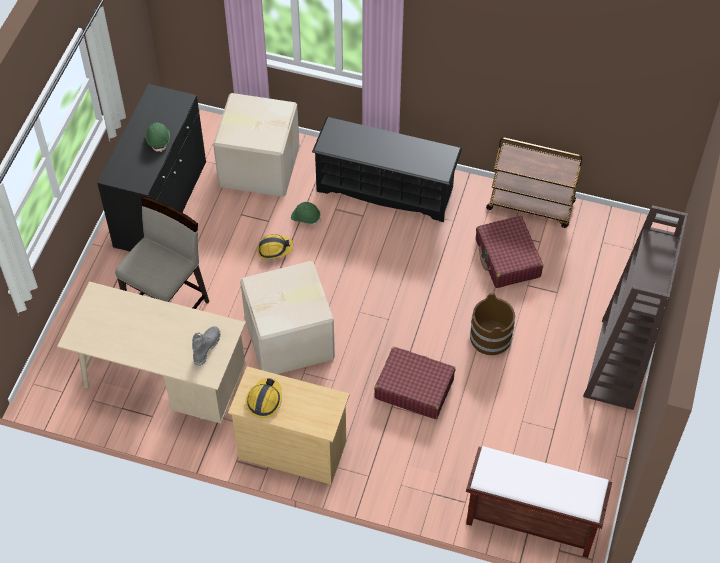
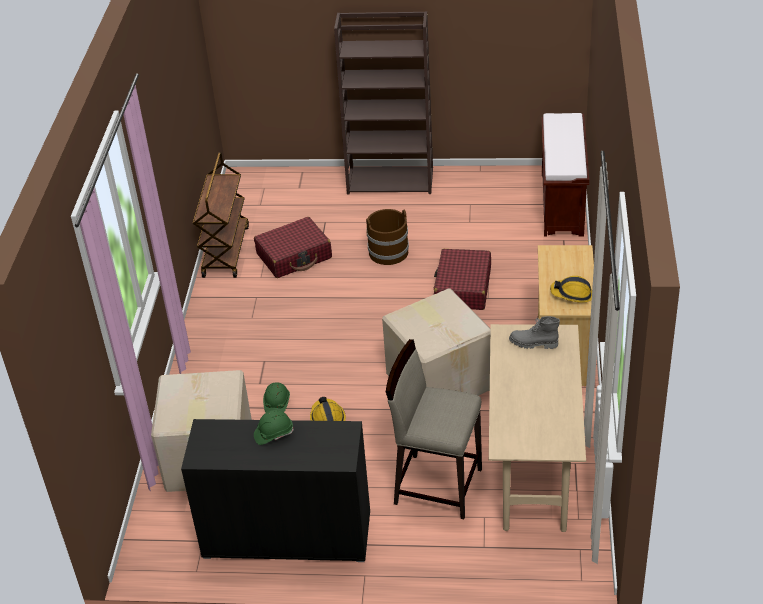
camera: 100 degrees left, 15 degrees down
black shoe rack [312,117,462,222] -> none

